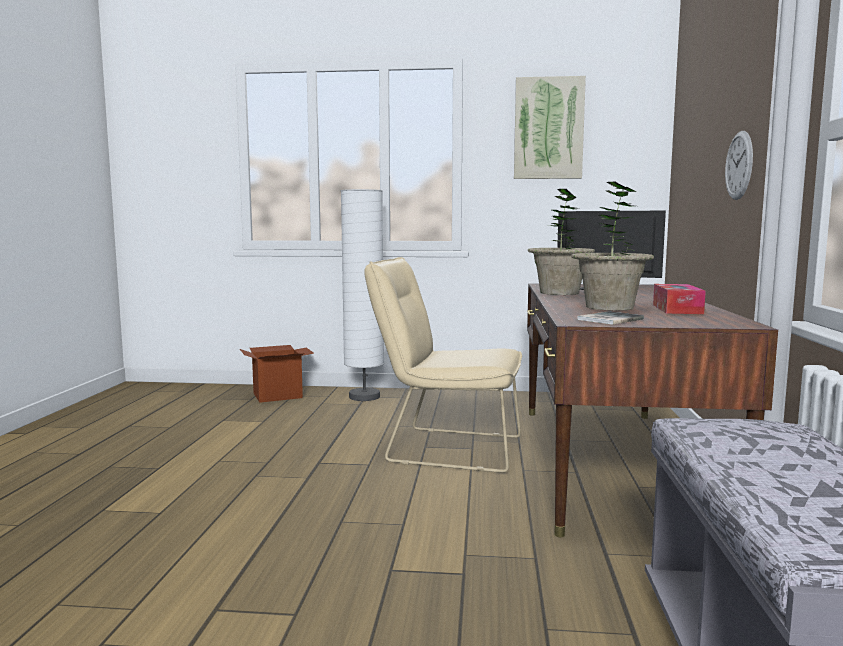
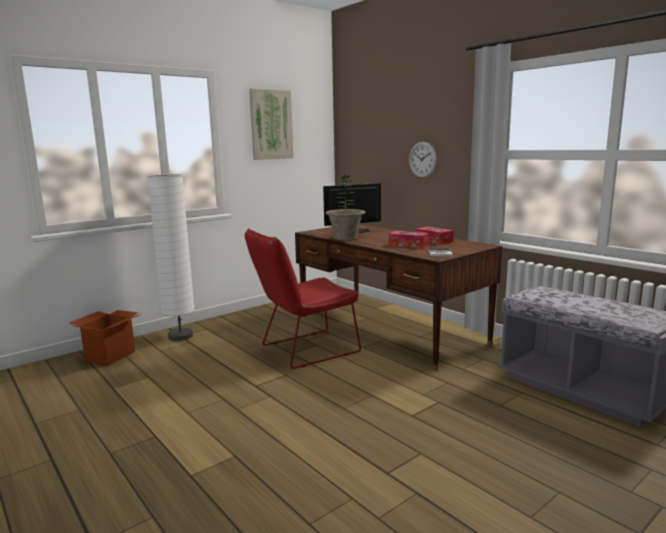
camera: 45 degrees left, 5 degrees up
beige chair [364,257,522,473] -> red chair [245,228,361,369]
potted plant [571,182,654,311] -> tissue box [389,231,429,248]

